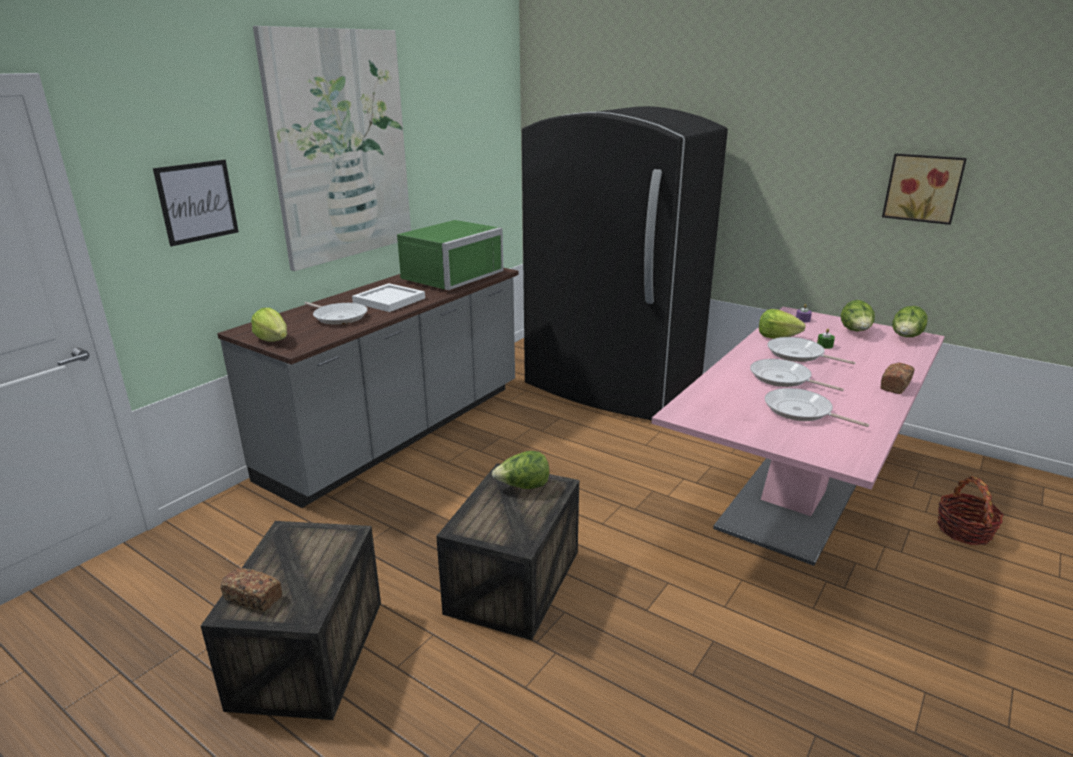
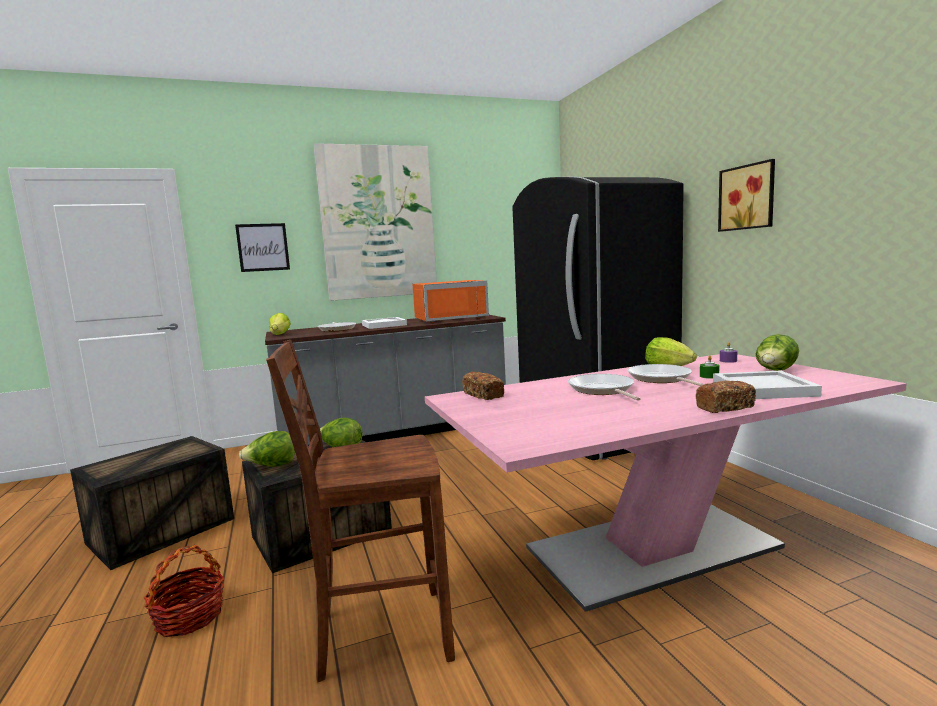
camera: 35 degrees right, 15 degrees down
bread [220,568,282,612] -> bread moved to [462,371,504,400]
green microwave [397,220,504,290] -> orange microwave [412,280,489,323]
frying pan [765,388,869,427] -> none
picture [882,153,967,225] -> picture moved to [718,159,775,232]
lettuce [892,306,928,337] -> lettuce moved to [239,431,295,467]
basket [937,476,1004,545] -> basket moved to [143,545,224,637]
none -> brown chair [266,340,455,682]
none -> white tray [713,370,822,399]

